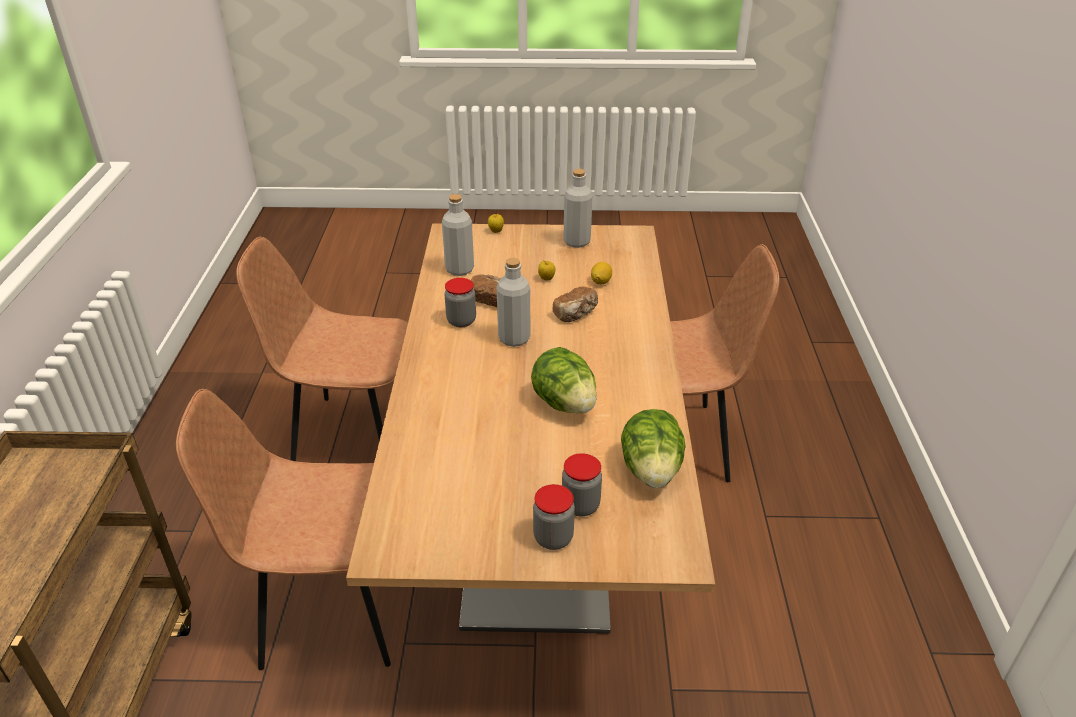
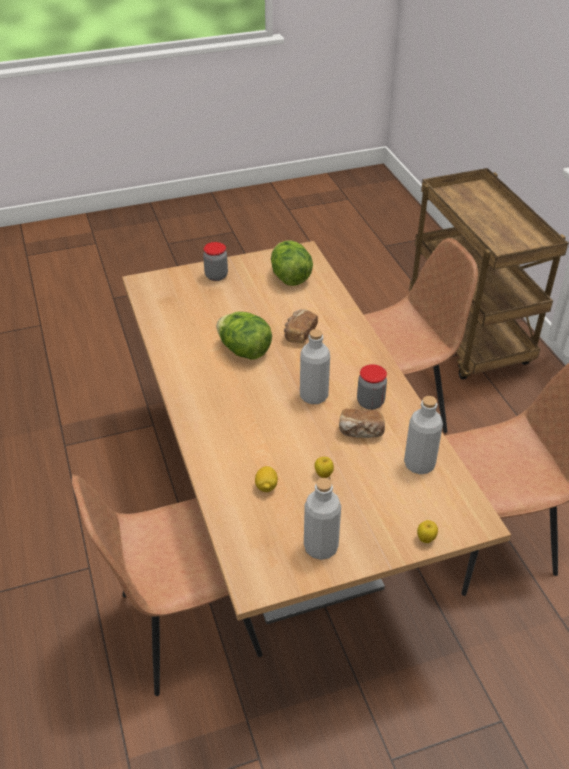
camera: 160 degrees right, 5 degrees up
bread [553,286,598,322] -> bread moved to [284,309,318,343]
jar [562,453,602,516] -> none
lettuce [621,409,686,488] -> lettuce moved to [271,241,313,286]

